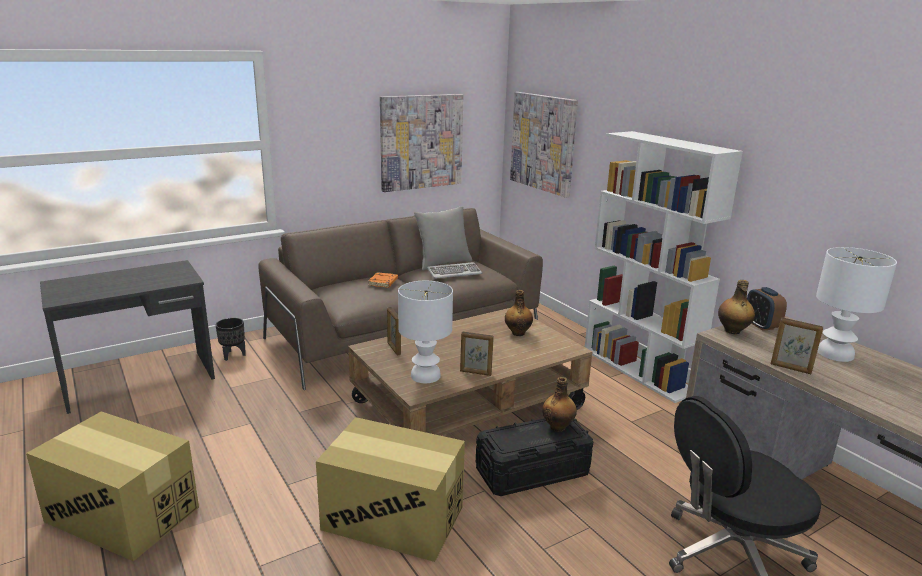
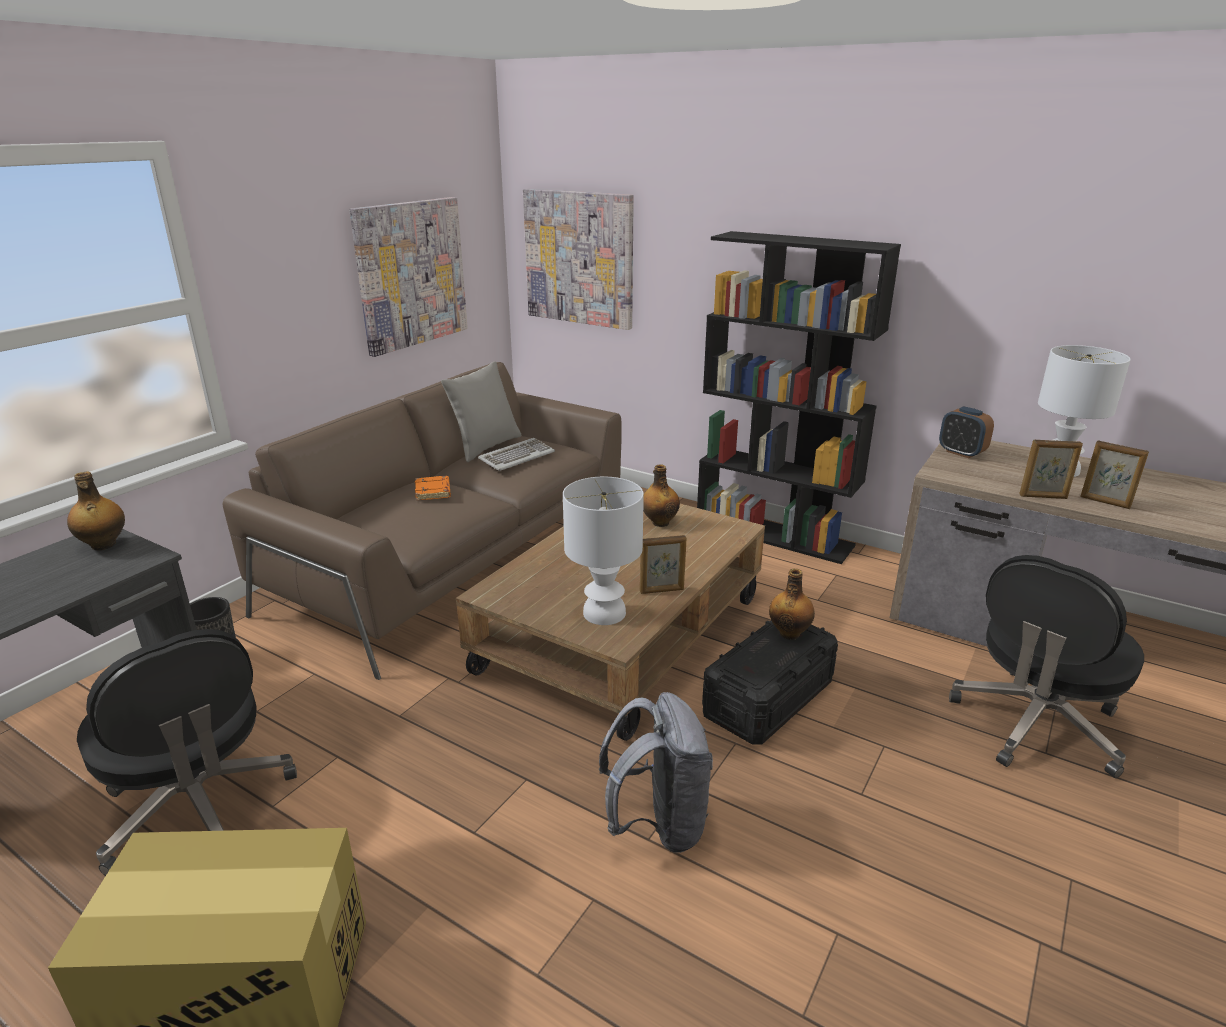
camera: 25 degrees left, 5 degrees up
cardboard box [316,417,465,562] -> grey backpack [599,692,713,853]
picture frame [387,307,401,355] -> picture frame moved to [1080,441,1149,509]
white bookcase [585,131,743,403] -> black bookcase [697,231,901,564]
bottle [718,280,755,335] -> bottle moved to [67,472,125,550]
none -> black office chair [77,629,297,876]

